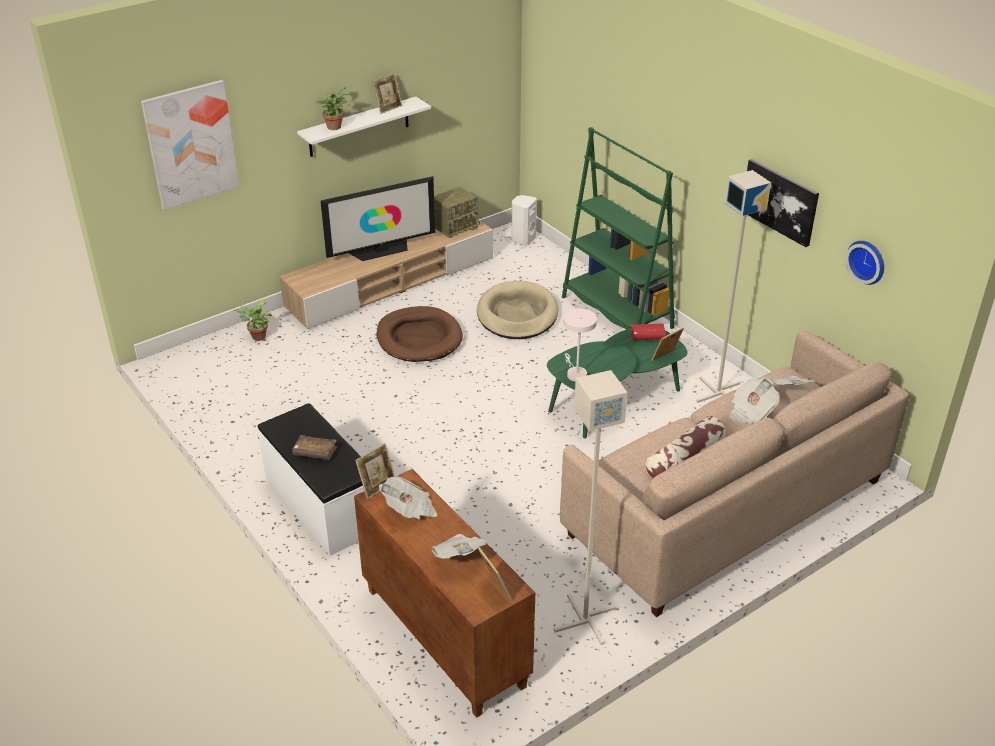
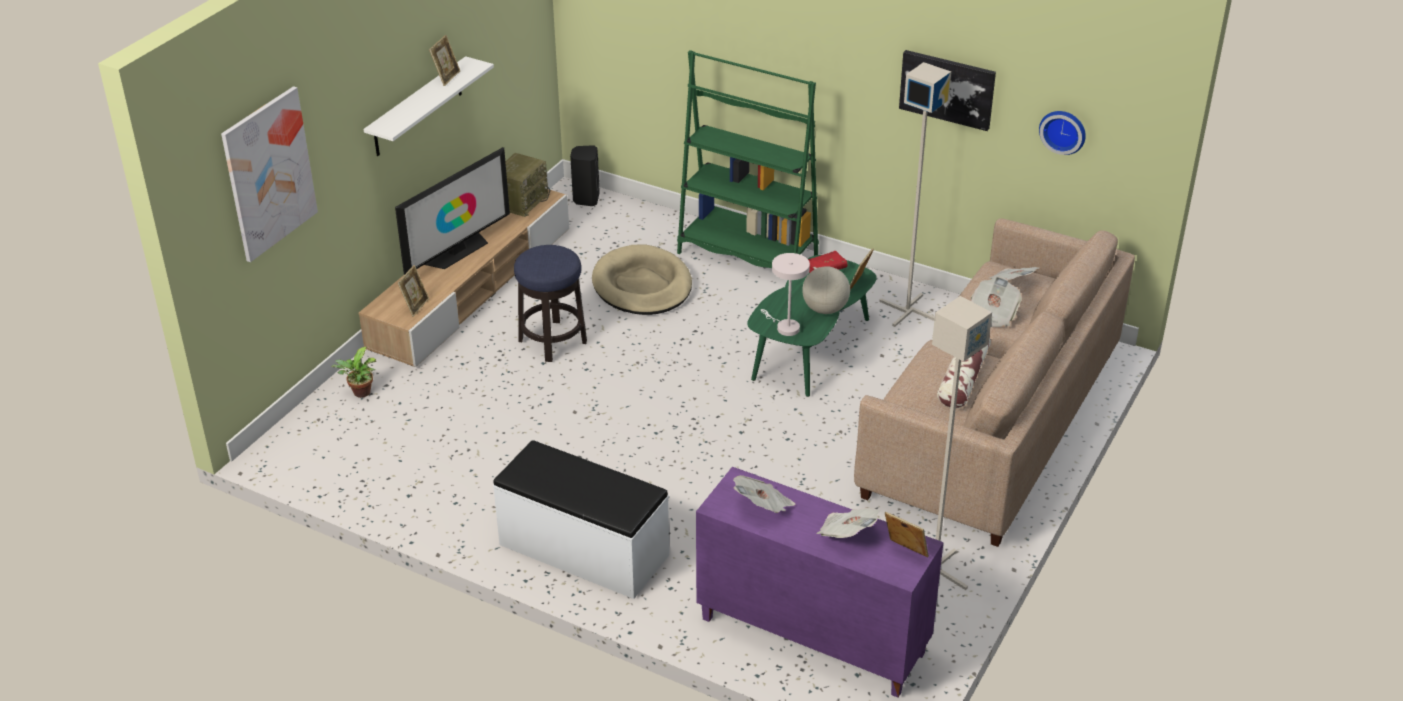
camera: 25 degrees left, 0 degrees up
brown book [293,435,337,460] -> none
potted plant [316,86,349,130] -> none
brown cabinet [354,469,535,718] -> purple cabinet [696,467,943,698]
picture frame [355,443,395,499] -> picture frame moved to [398,265,429,317]
brown dog bed [377,306,463,362] -> stool [514,245,587,362]
white speaker [512,195,537,246] -> black speaker [570,145,600,206]
none -> globe [802,266,850,314]

